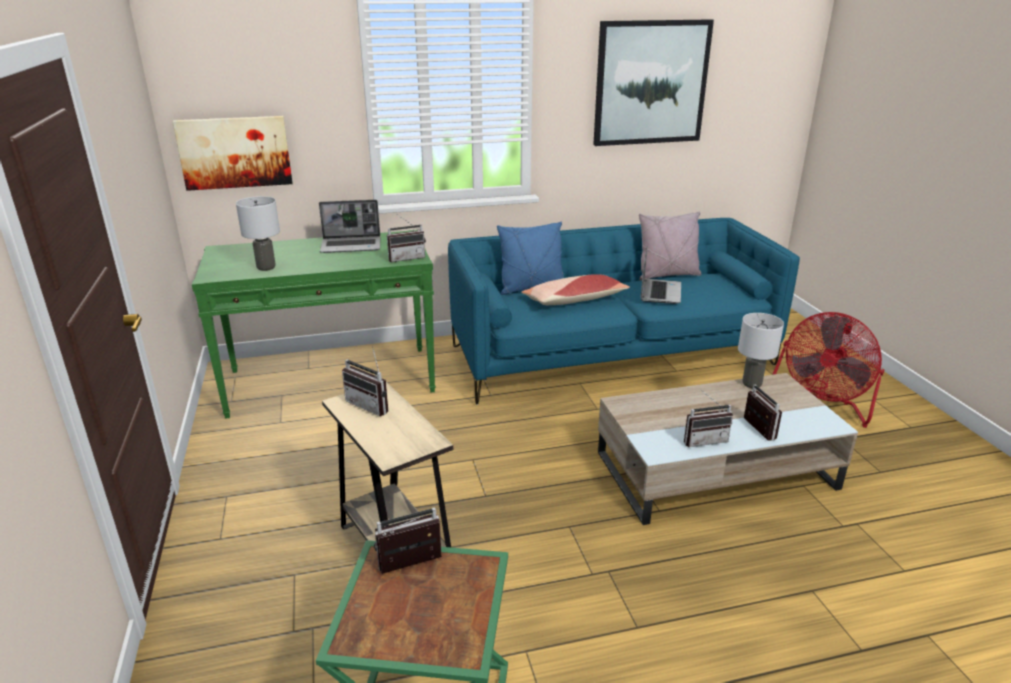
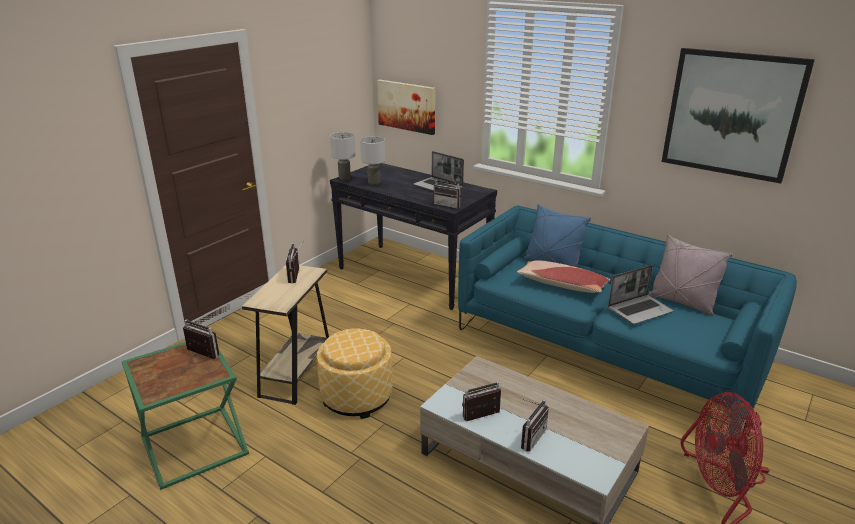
camera: 50 degrees right, 0 degrees up
green console table [192,230,436,419] -> black console table [330,163,497,310]
radio [684,389,733,447] -> radio turned 120 degrees clockwise [462,382,501,422]
white table lamp [738,313,784,388] -> white table lamp moved to [330,132,355,180]
none -> ottoman [317,328,393,419]

